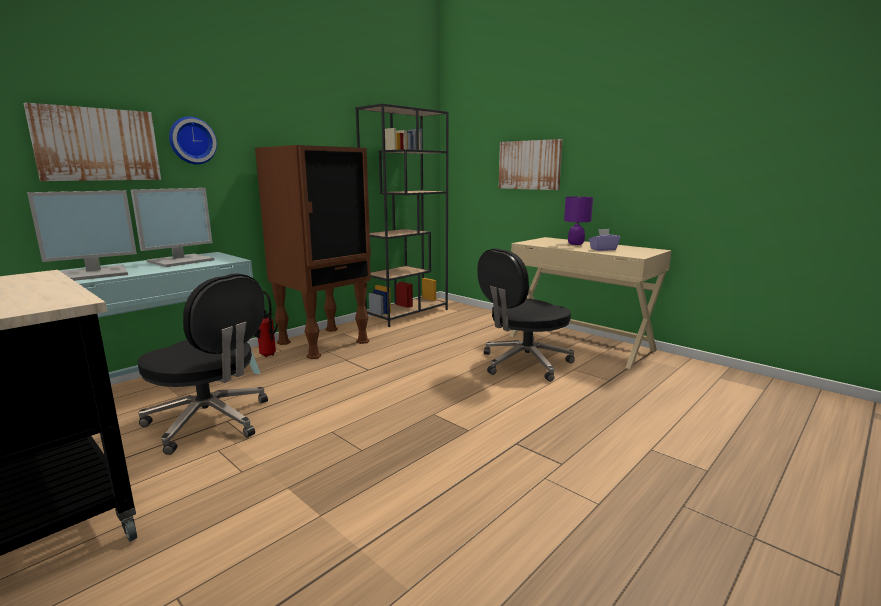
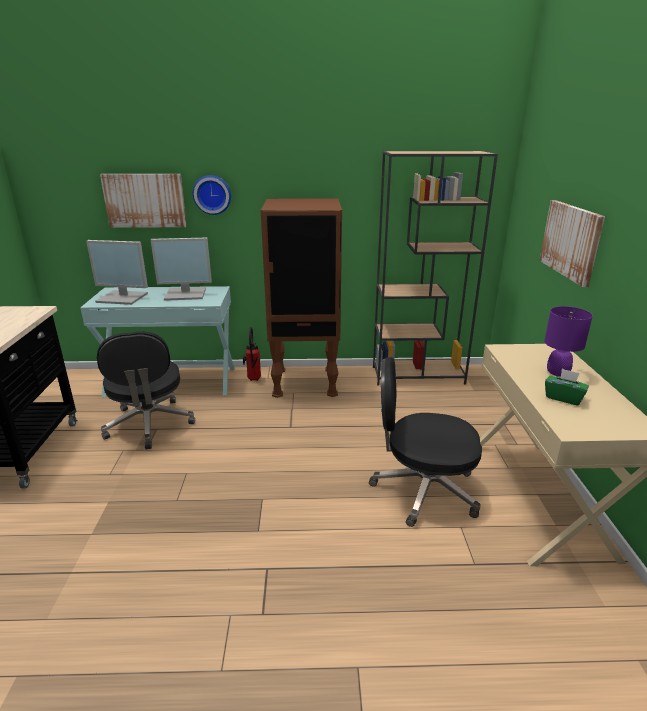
camera: 45 degrees right, 10 degrees up
purple tissue box [589,229,620,251] -> green tissue box [545,369,589,406]

